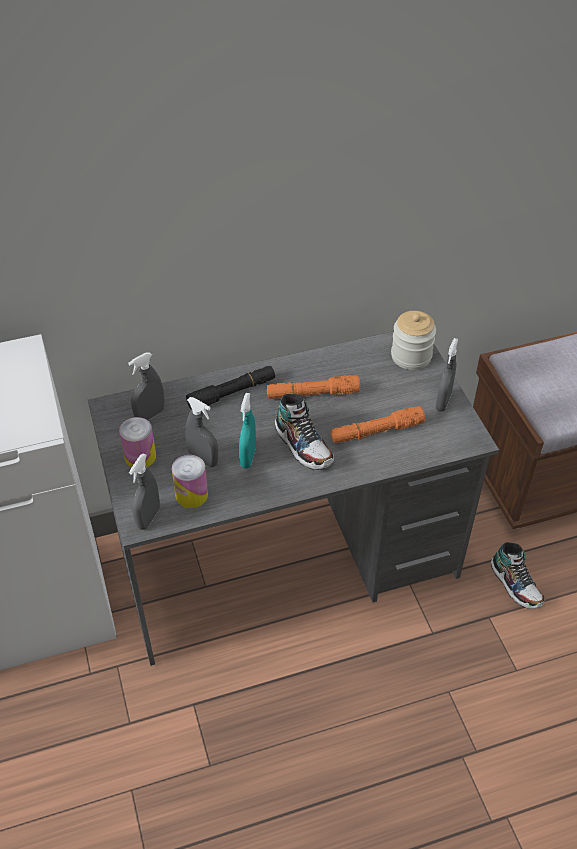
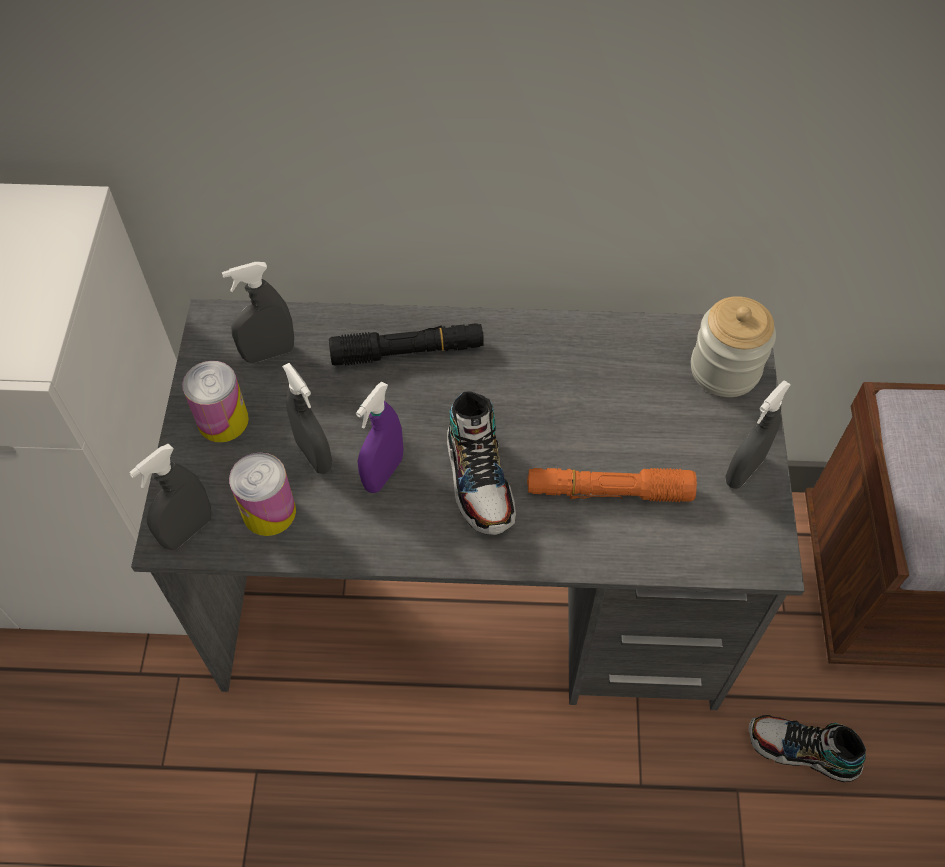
camera: 20 degrees right, 10 degrees up
turquoise spray bottle [239,393,256,469] -> purple spray bottle [356,381,403,493]
orange flashlight [267,375,360,399] -> none
shoe [491,542,545,609] -> shoe turned 120 degrees clockwise [749,715,866,782]

